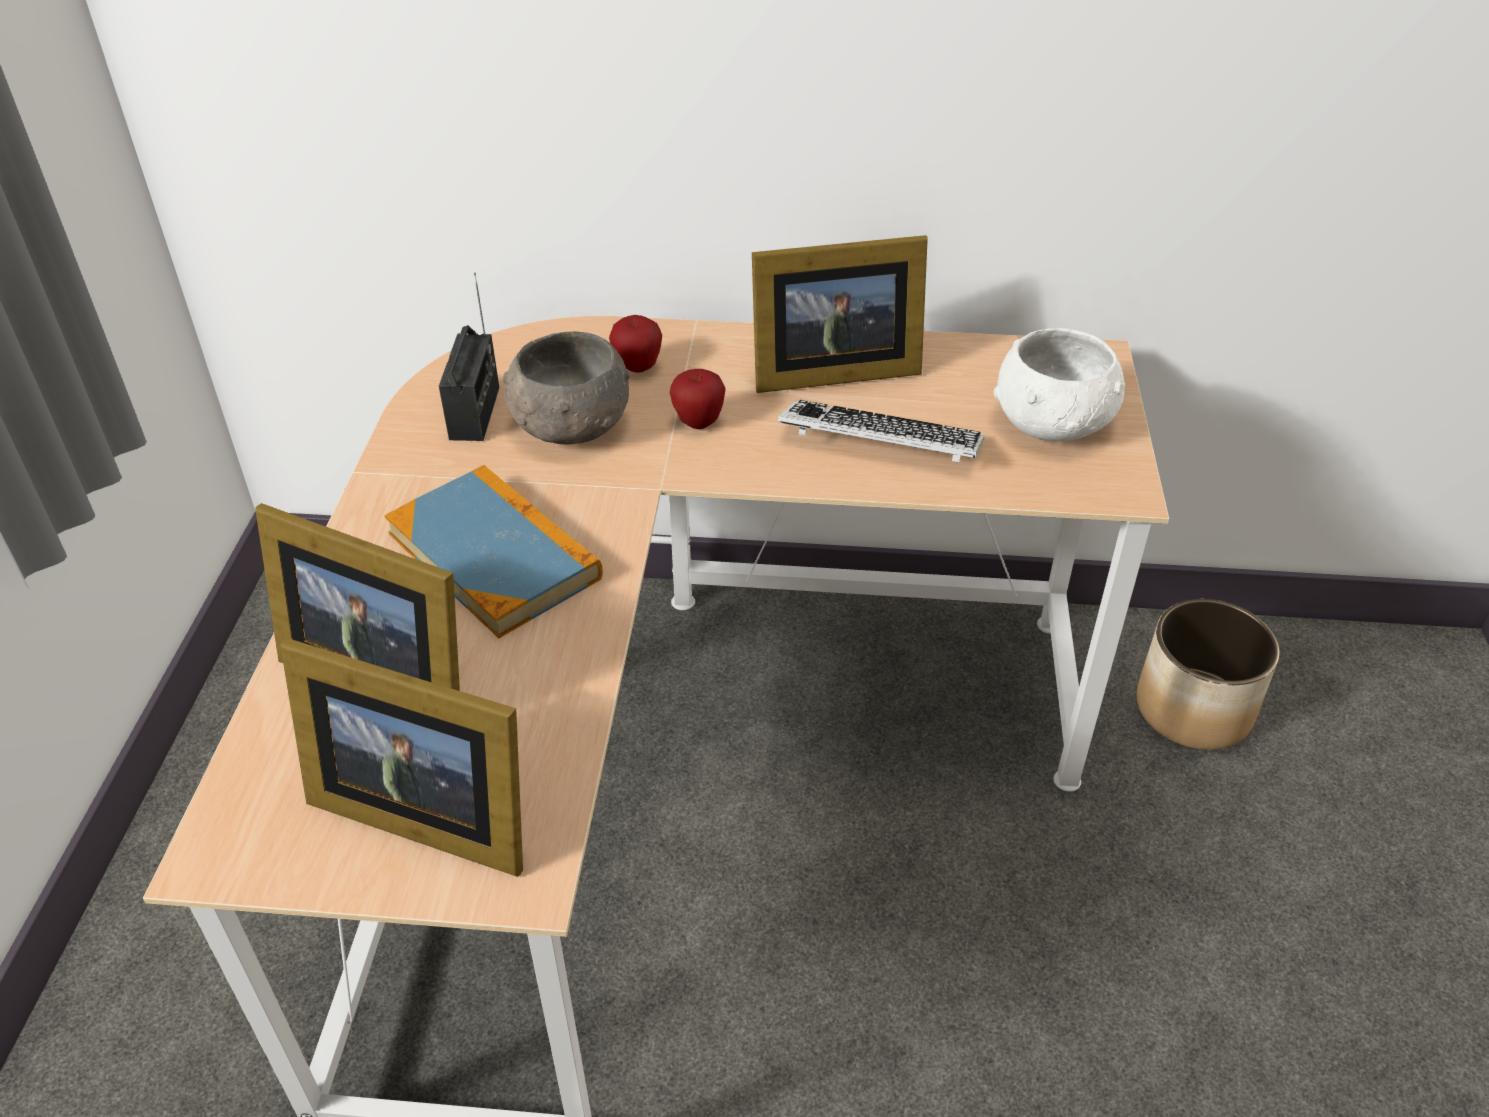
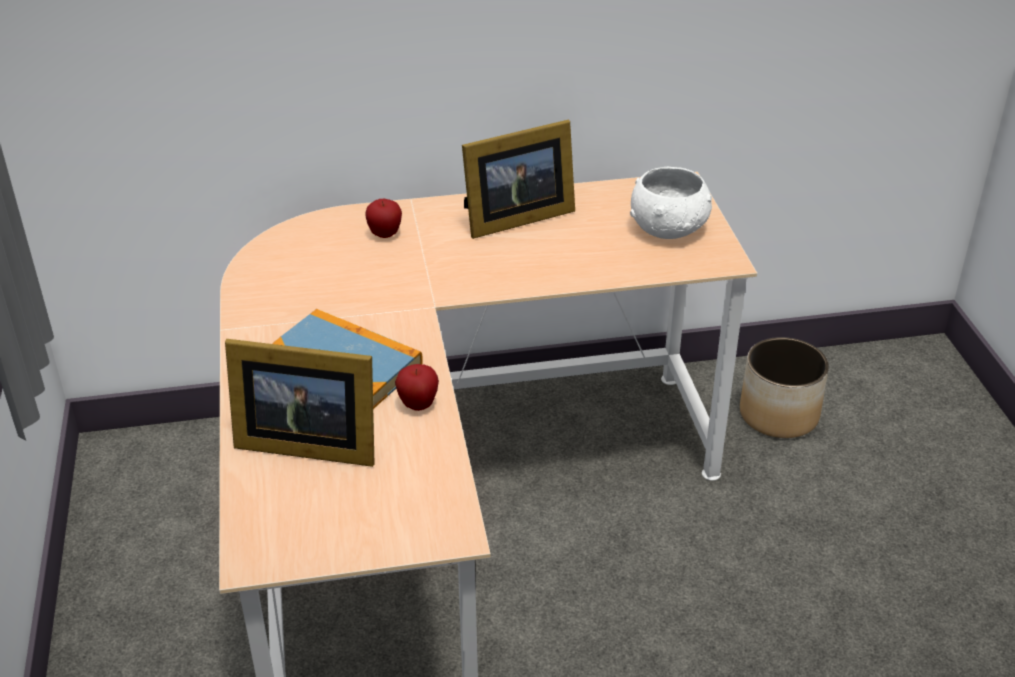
camera: 15 degrees left, 5 degrees down
picture frame [280,638,523,877] -> none
radio [439,272,499,441] -> none
grey bowl [503,331,630,445] -> none
apple [670,369,726,429] -> apple moved to [395,364,439,411]
keyboard [778,400,984,463] -> none

